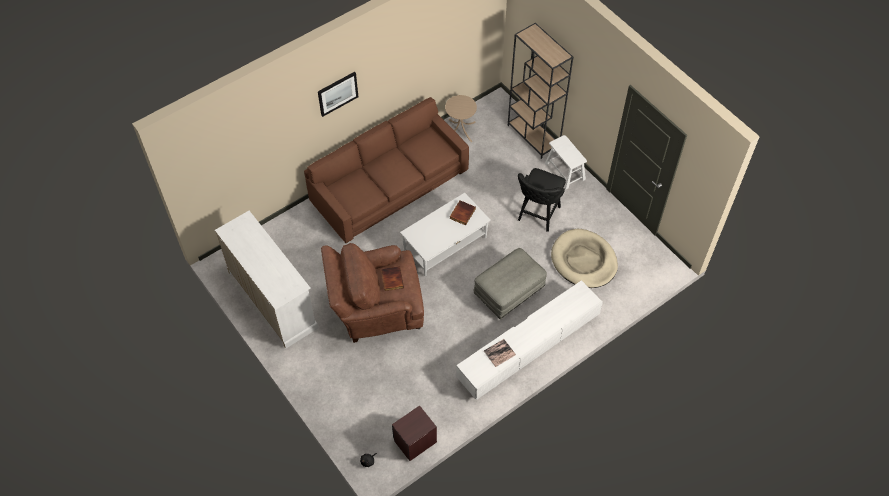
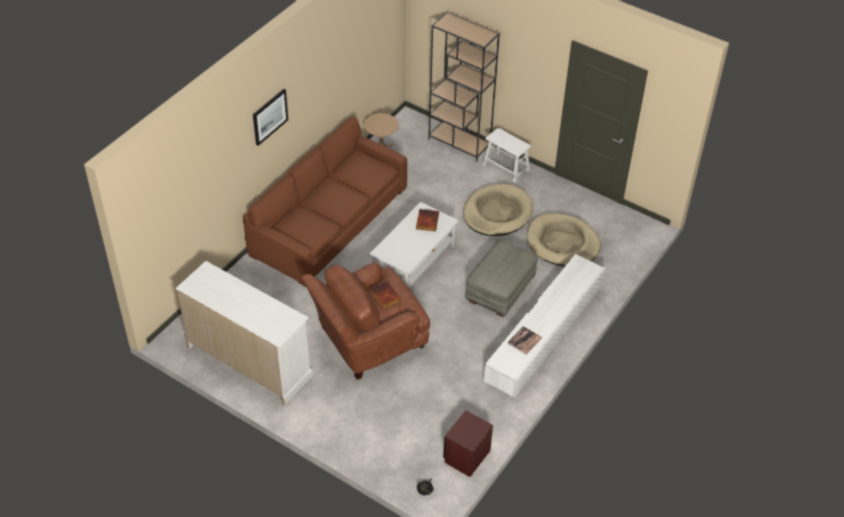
camera: 20 degrees left, 10 degrees down
black stool [518,168,566,232] -> beige dog bed [463,183,533,236]

